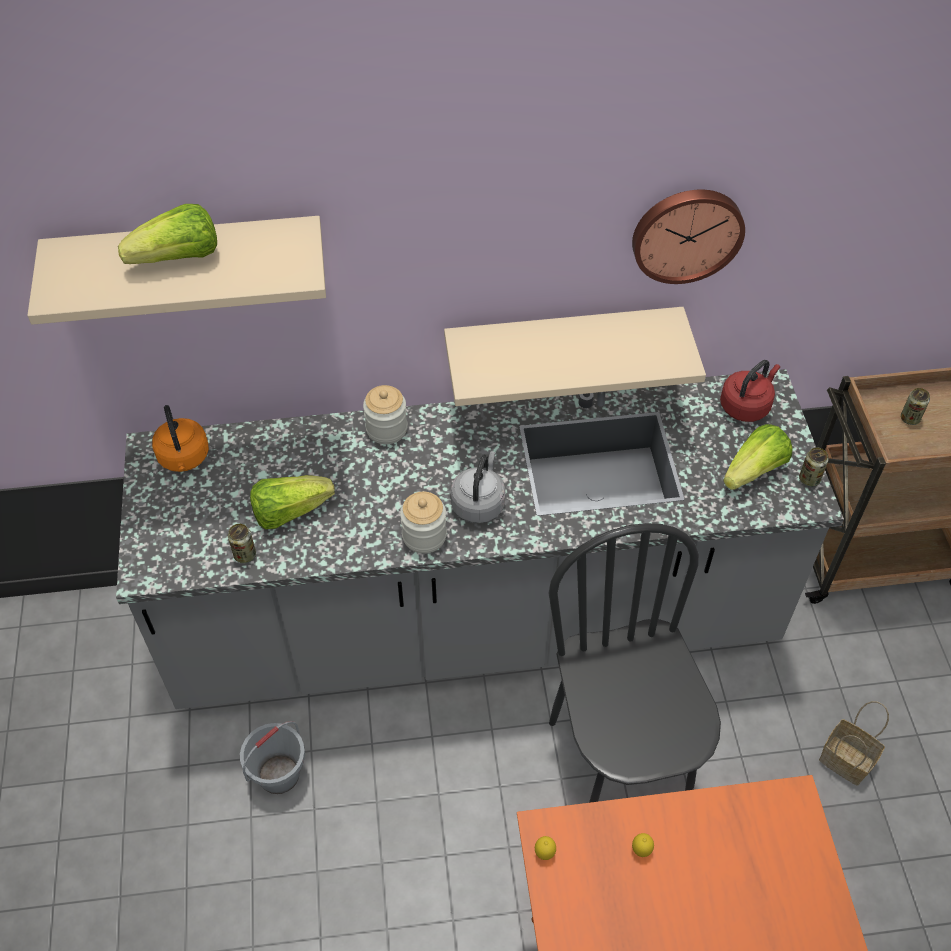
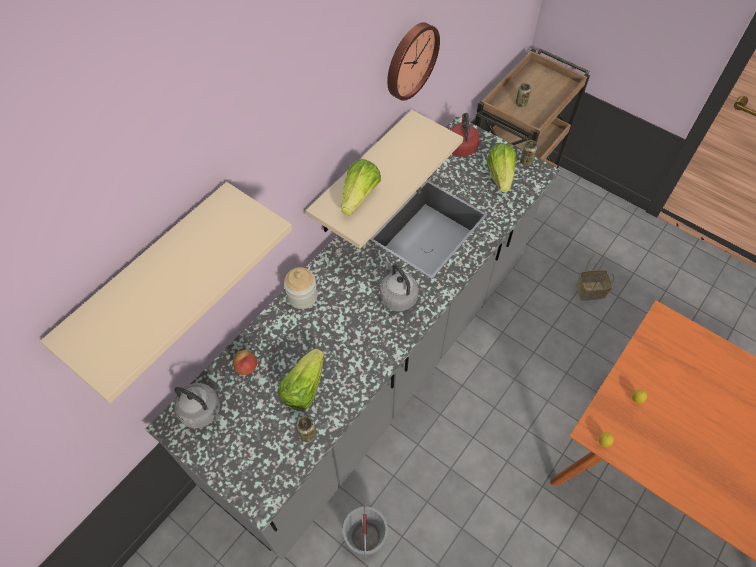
camera: 45 degrees left, 5 degrees up
lettuce [118,204,217,264] -> lettuce moved to [341,159,381,215]
orange kettle [152,405,209,472] -> grey kettle [174,383,222,428]
jar [400,492,447,554] -> none
black chair [548,523,721,803] -> none
none -> apple [233,350,257,375]

